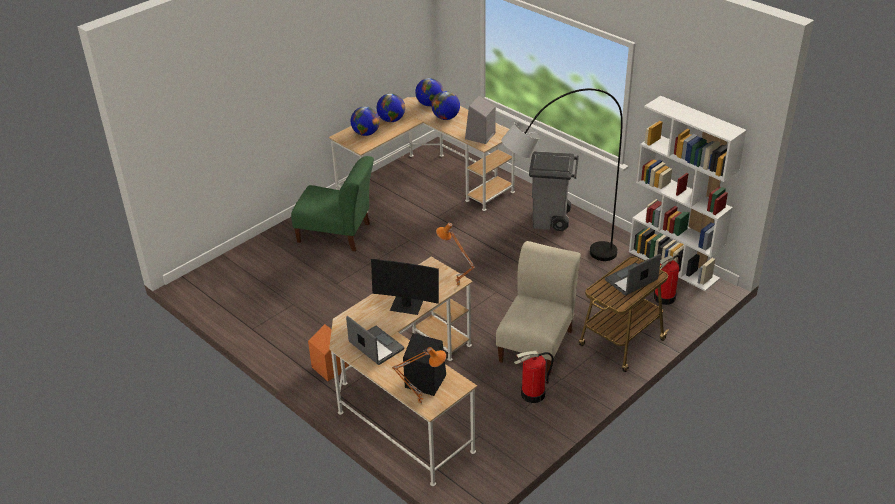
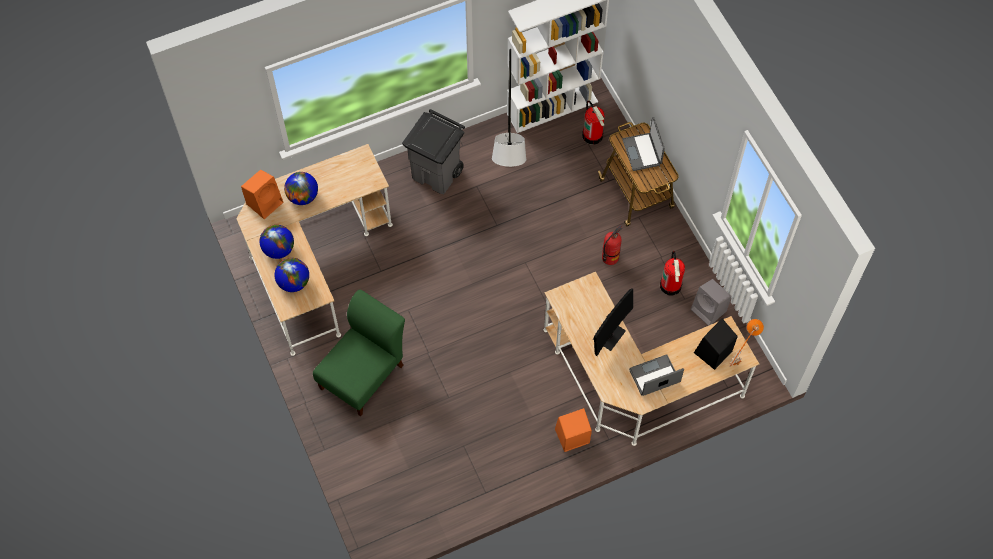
camera: 70 degrees left, 25 degrees up
globe [415,78,443,106] -> orange speaker [241,170,283,219]
orange table lamp [436,223,475,286] -> none
grey speaker [465,96,496,144] -> grey speaker moved to [691,279,732,326]
beige chair [496,241,581,375] -> fire extinguisher [602,225,622,265]

